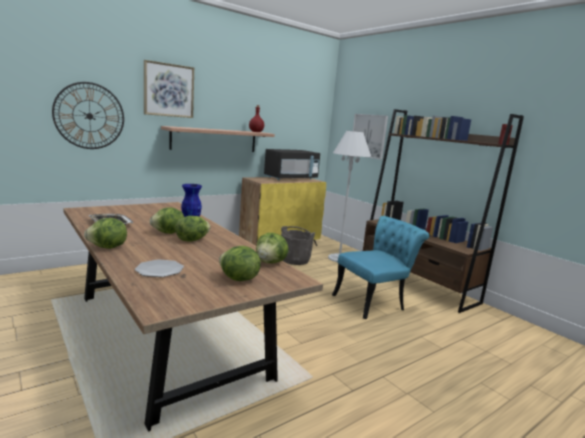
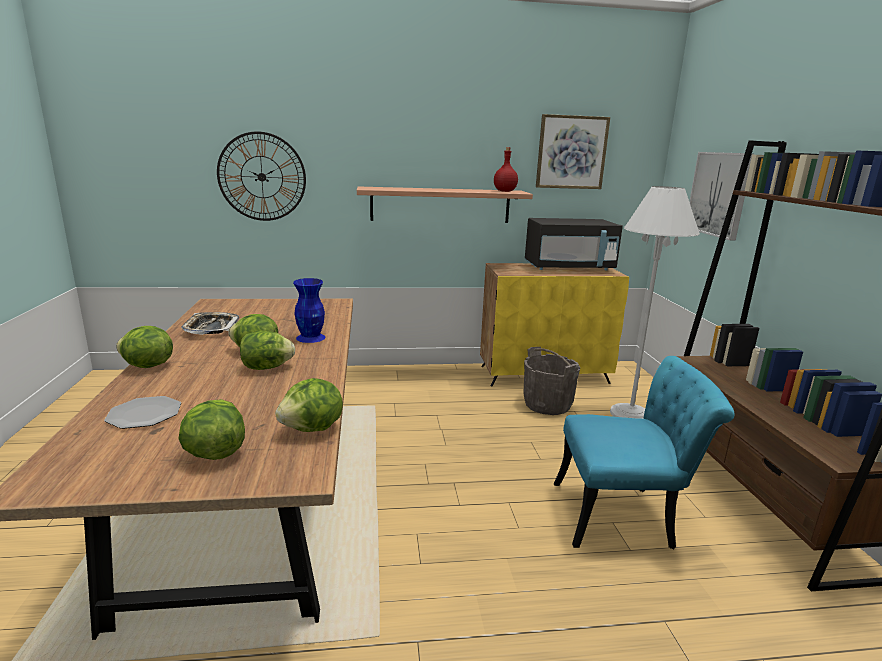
camera: 30 degrees right, 5 degrees up
picture [144,60,194,118] -> picture moved to [536,114,610,189]

